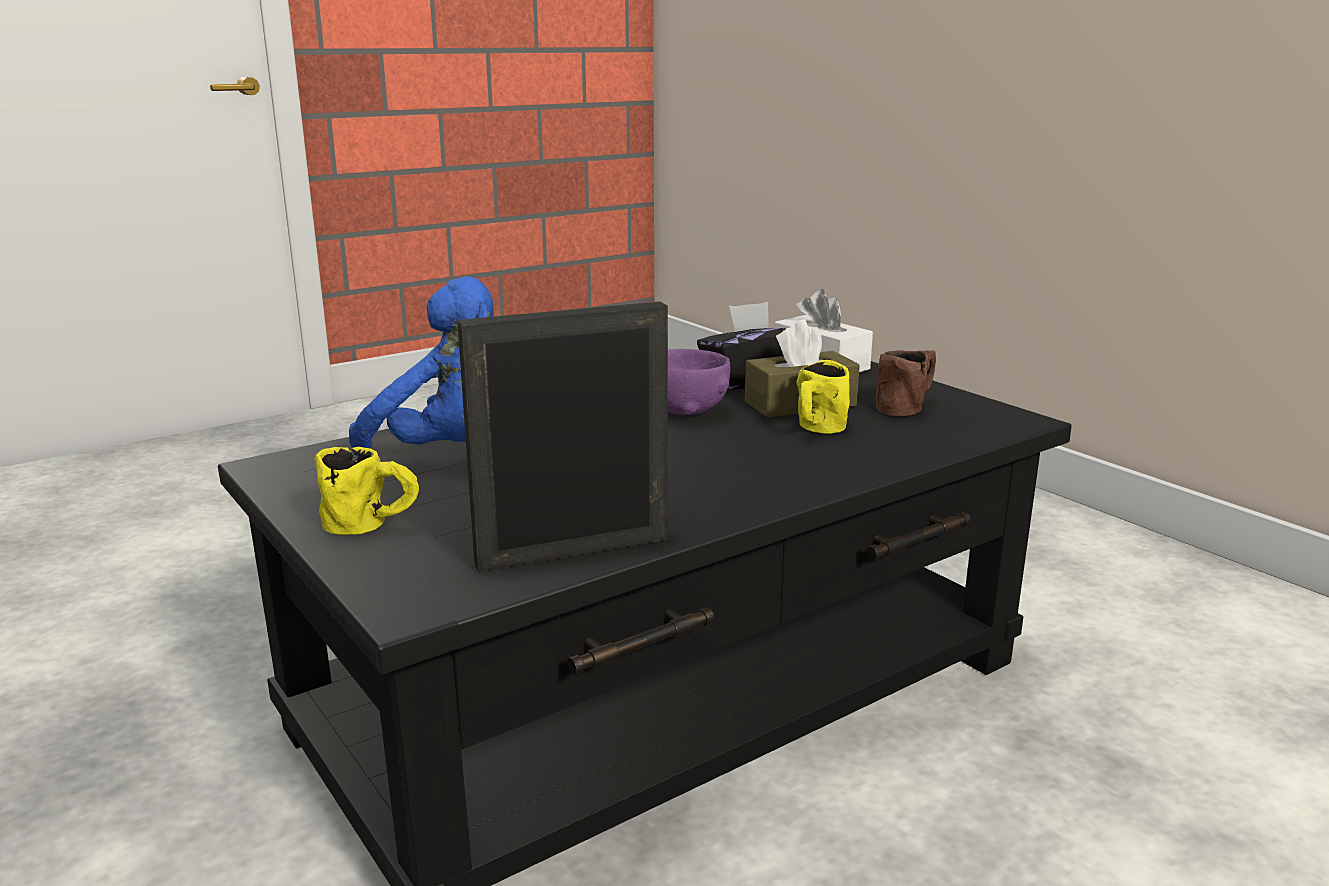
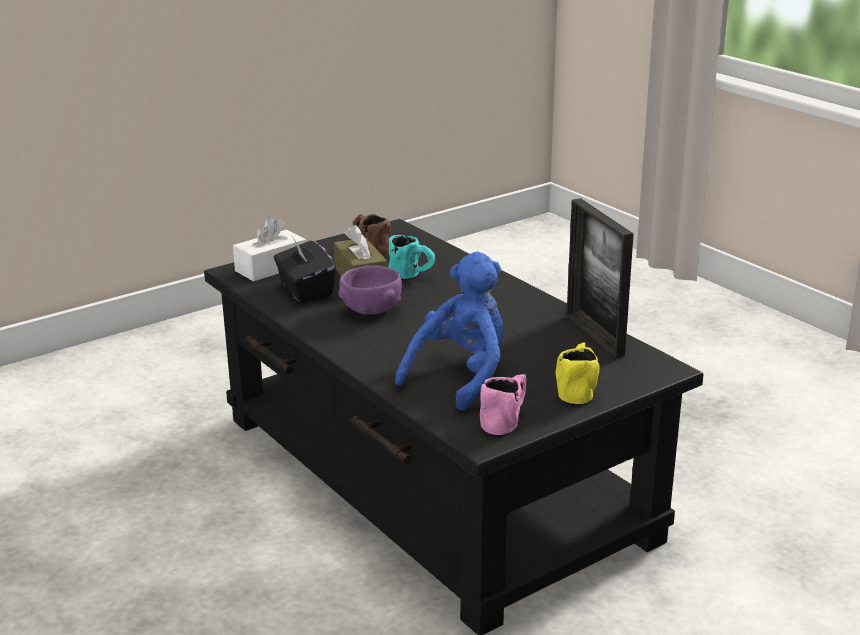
camera: 90 degrees left, 5 degrees up
yellow mug [797,360,850,434] -> turquoise mug [388,235,435,279]
none -> pink mug [480,374,526,435]

